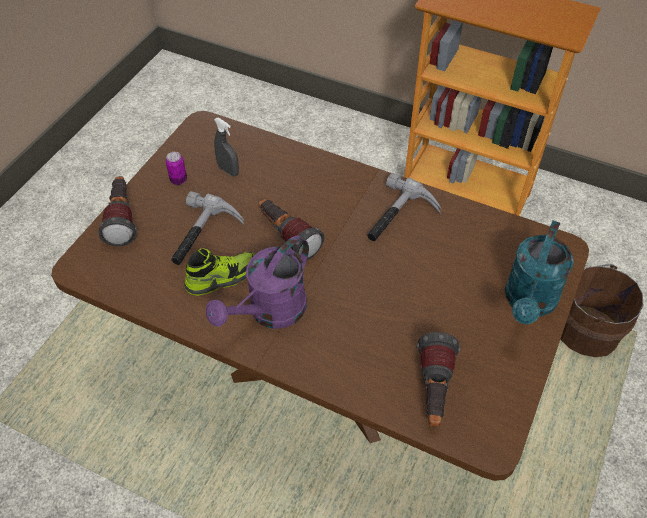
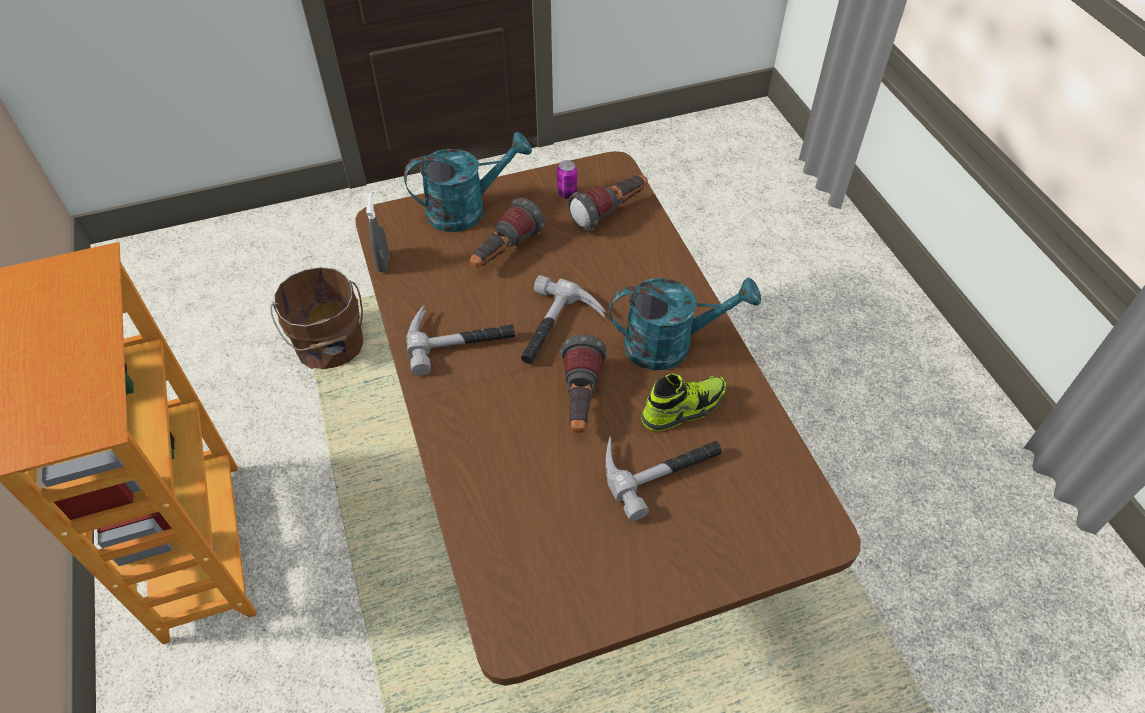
camera: 135 degrees left, 0 degrees up
flashlight [98,176,137,246] -> flashlight moved to [470,198,545,268]
can [166,152,187,185] -> can moved to [557,160,577,199]
shoe [184,248,255,296] -> shoe turned 135 degrees clockwise [641,373,727,431]
purple watering can [206,236,309,329] -> turquoise watering can [609,278,761,370]
grey spray bottle [214,118,239,176] -> grey spray bottle moved to [366,193,389,272]
none -> hammer [521,275,606,364]

